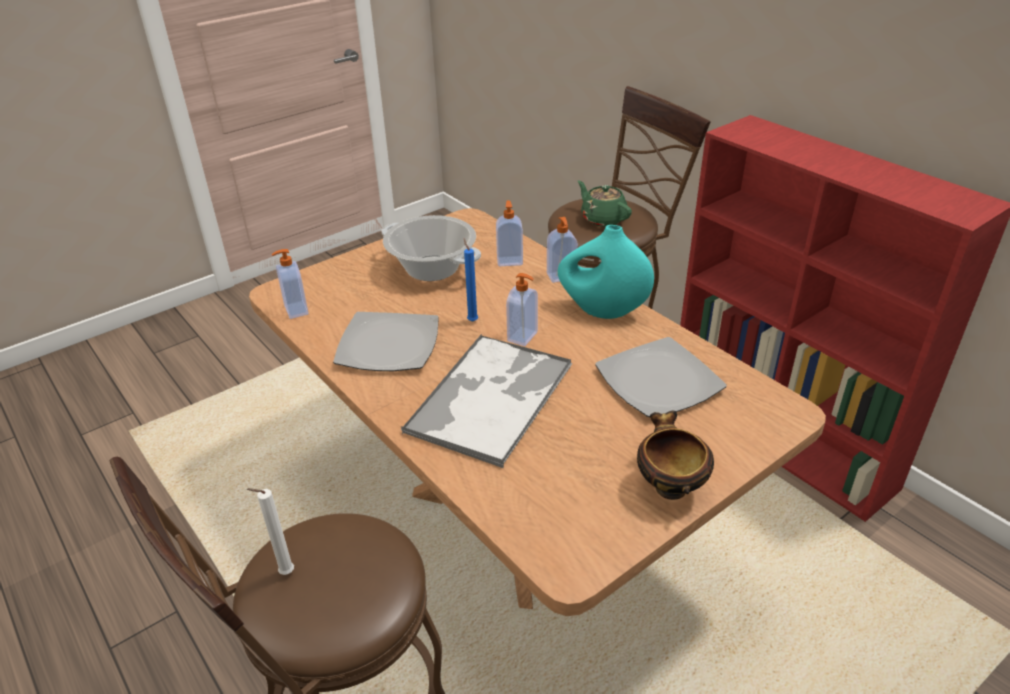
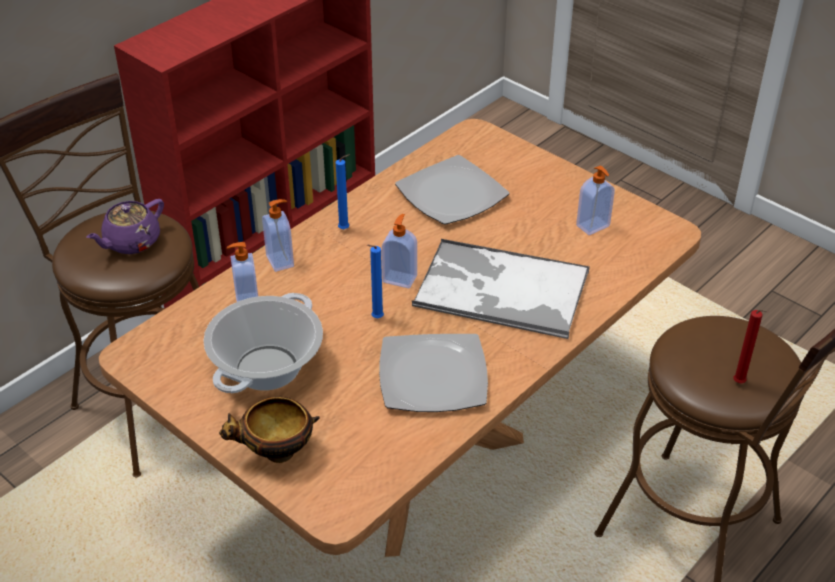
camera: 100 degrees left, 5 degrees up
white candle [246,488,294,575] -> red candle [733,309,768,383]
soap dispenser [272,249,309,319] -> soap dispenser moved to [576,166,615,235]
turquoise vase [558,225,654,319] -> blue candle [336,154,350,229]
green teapot [577,180,632,227] -> purple teapot [86,199,164,254]
bowl [637,410,714,500] -> bowl moved to [219,396,320,463]

